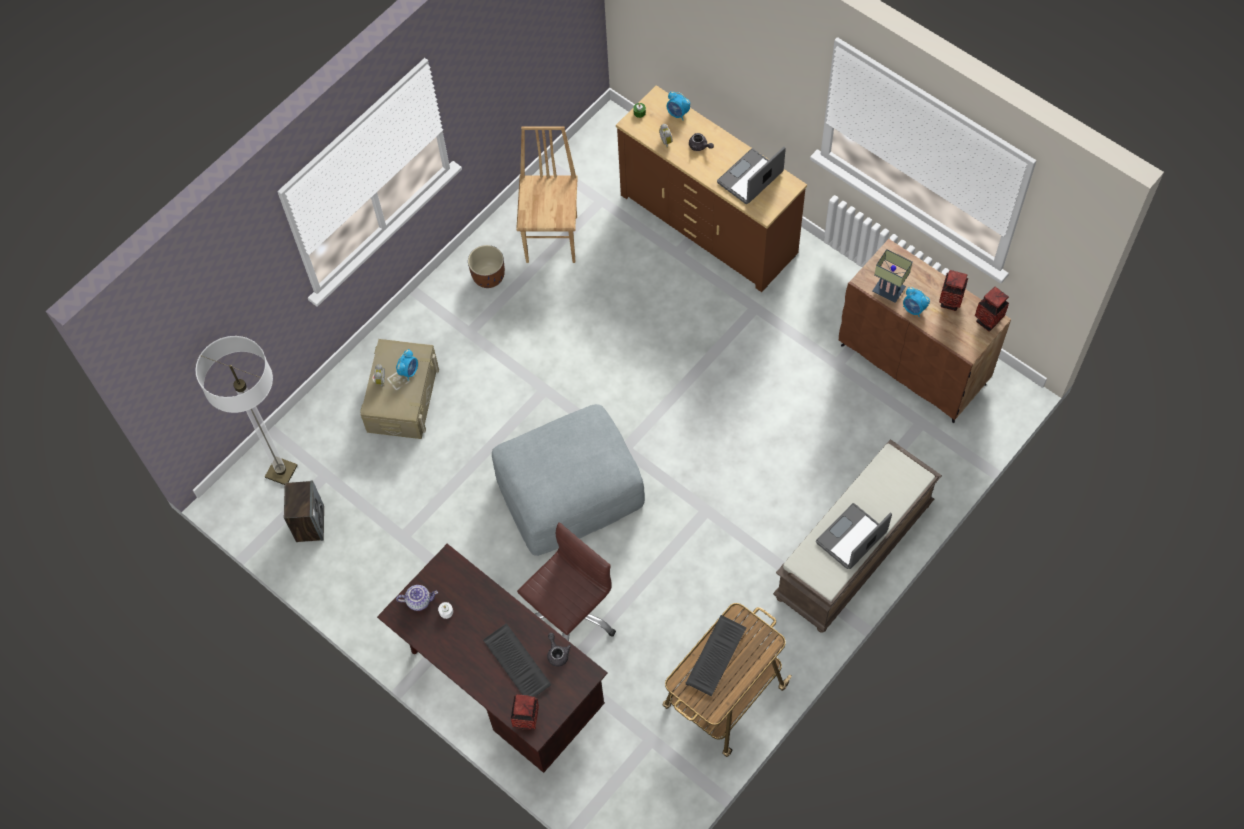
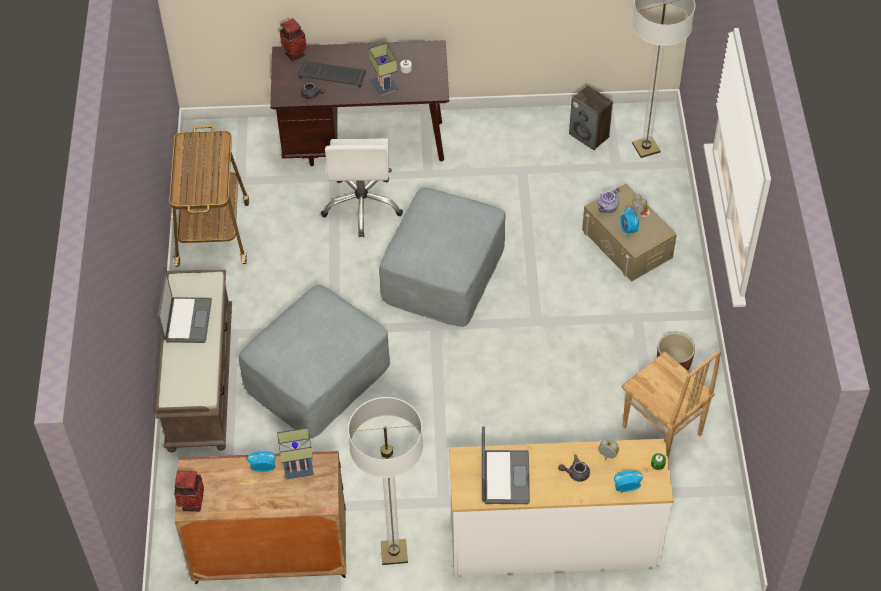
camera: 135 degrees right, 10 degrees down
teapot [396,585,438,611] -> teapot moved to [597,188,620,213]
brown office chair [517,523,616,641] -> white office chair [321,138,403,237]
brown dresser [616,85,807,292] -> white dresser [449,439,674,576]
keyboard [686,615,746,697] -> none
vase [939,270,968,311] -> none
none -> grey ottoman [239,285,390,438]
none -> floor lamp [348,397,423,565]
none -> table lamp [369,43,398,95]

